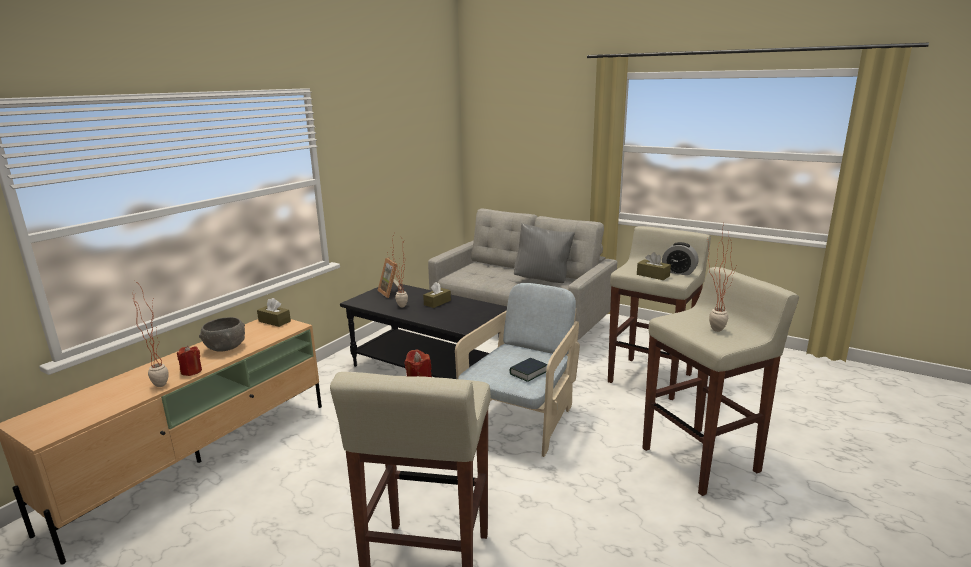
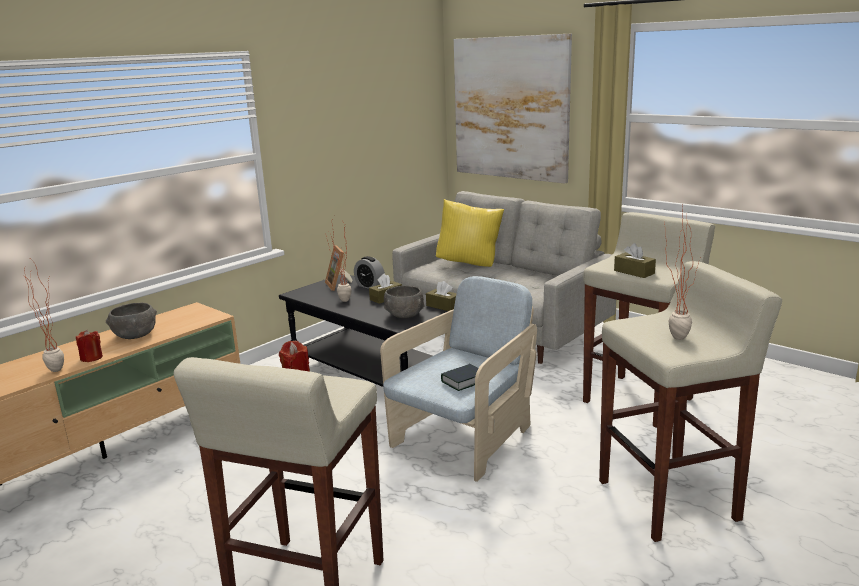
camera: 10 degrees right, 0 degrees up
brown tissue box [257,298,291,327] -> brown tissue box moved to [426,281,457,311]
grey pillow [514,223,575,283] -> none
alarm clock [662,242,698,276] -> alarm clock moved to [354,256,385,289]
none -> grey bowl [384,286,424,318]
none -> yellow pillow [436,199,504,267]
none -> picture [454,34,572,184]

